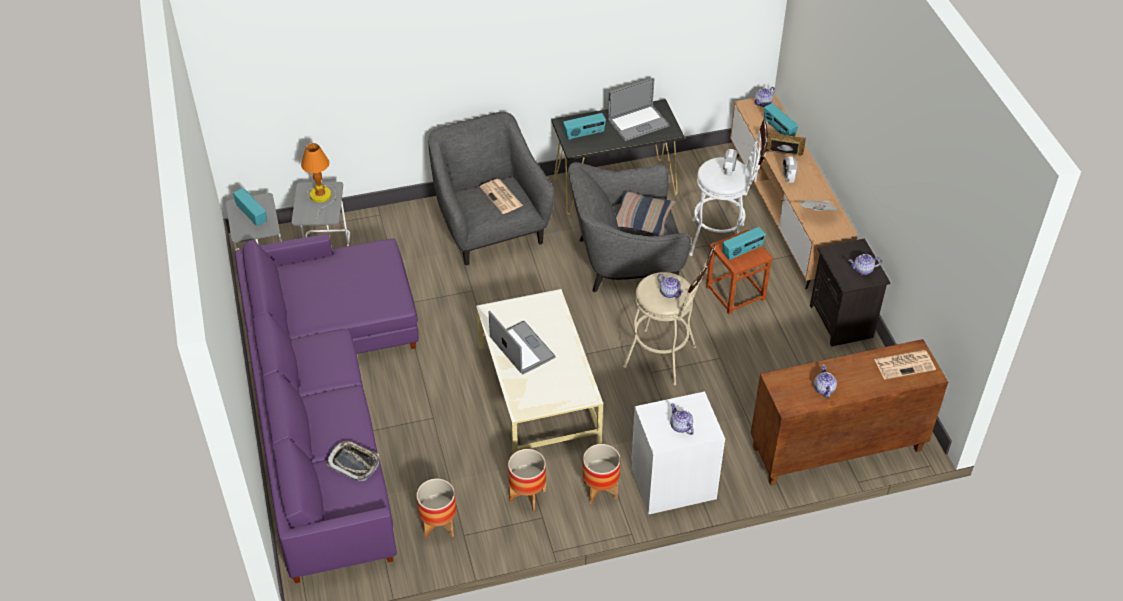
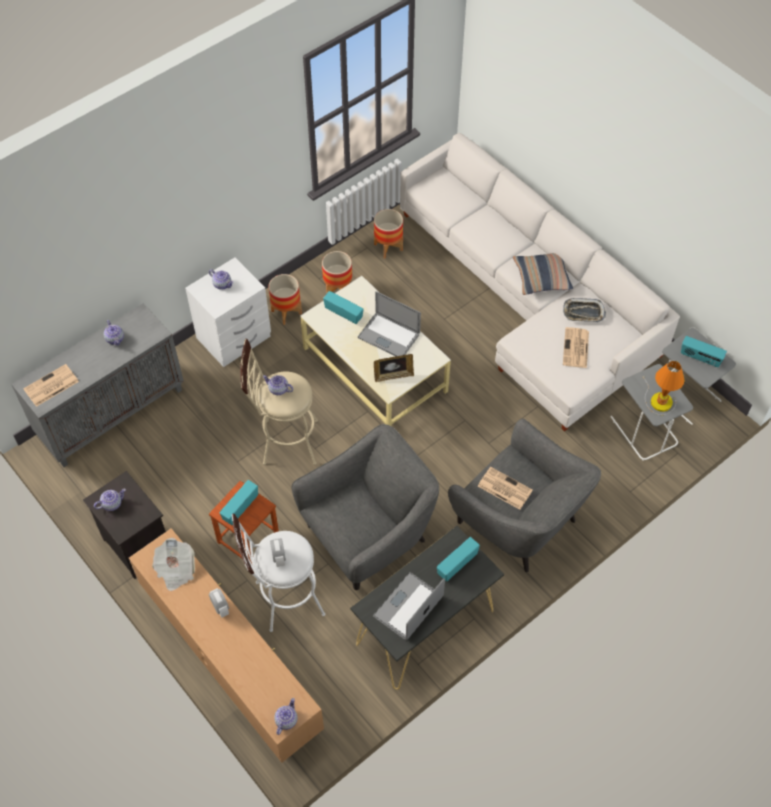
camera: 155 degrees right, 10 degrees up
purple sofa [235,234,419,583] -> white sofa [400,133,680,431]
tray [327,441,379,481] -> tray moved to [563,298,606,322]
pillow [616,191,676,236] -> pillow moved to [513,253,573,295]
brown cabinet [751,339,948,485] -> grey cabinet [11,303,184,467]
radio [764,103,798,136] -> radio moved to [323,291,364,324]
picture frame [766,132,806,156] -> picture frame moved to [374,354,414,382]
none -> newspaper [563,327,589,368]

